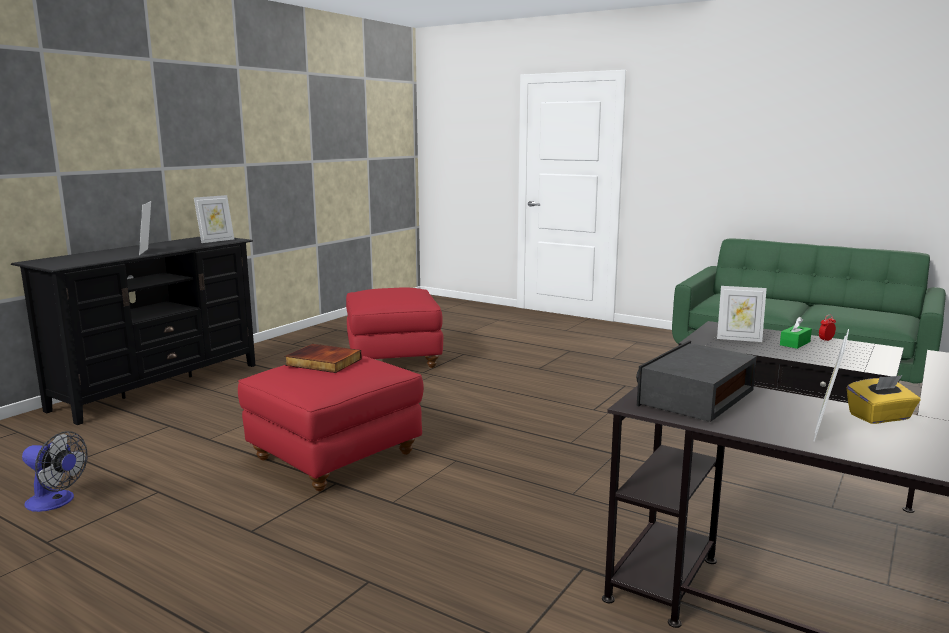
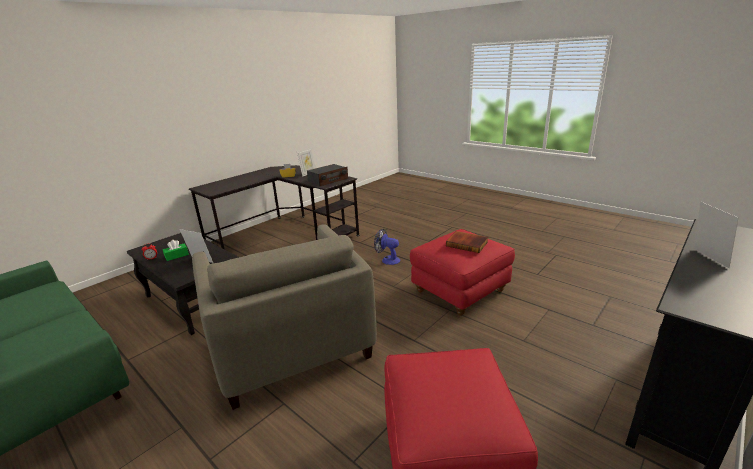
camera: 170 degrees left, 10 degrees up
fan [22,431,88,512] -> fan moved to [374,229,400,265]
picture frame [194,195,234,243] -> none
none -> beige armchair [192,224,377,410]

